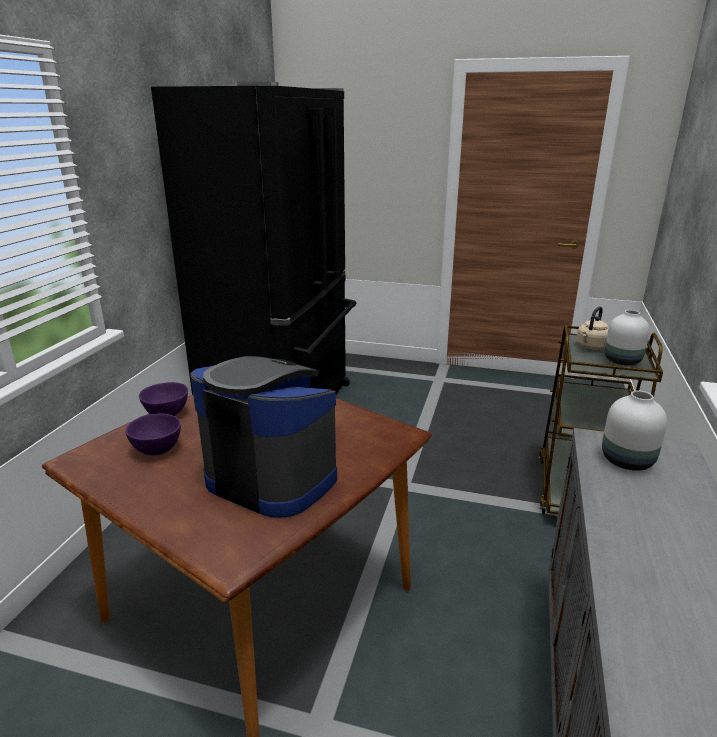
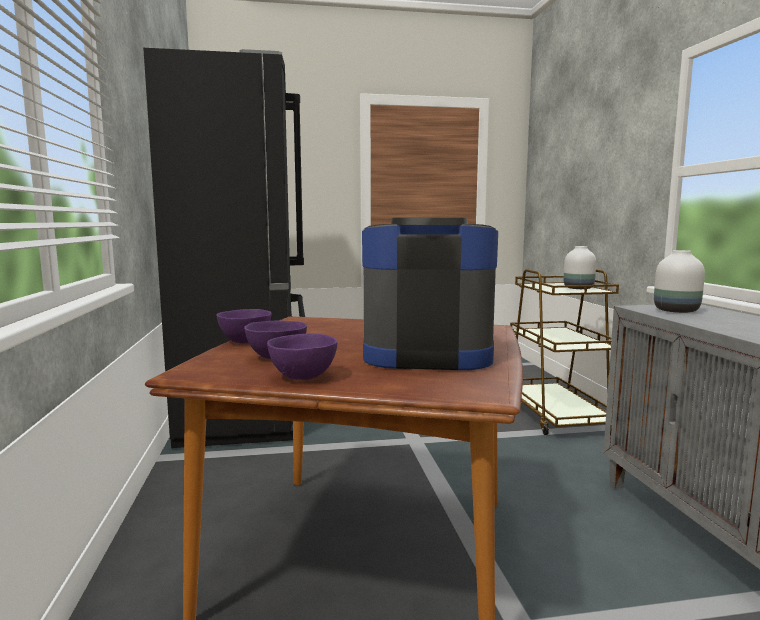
camera: 25 degrees left, 15 degrees down
beige kettle [576,306,609,350] -> none
none -> purple bowl [267,334,337,380]

